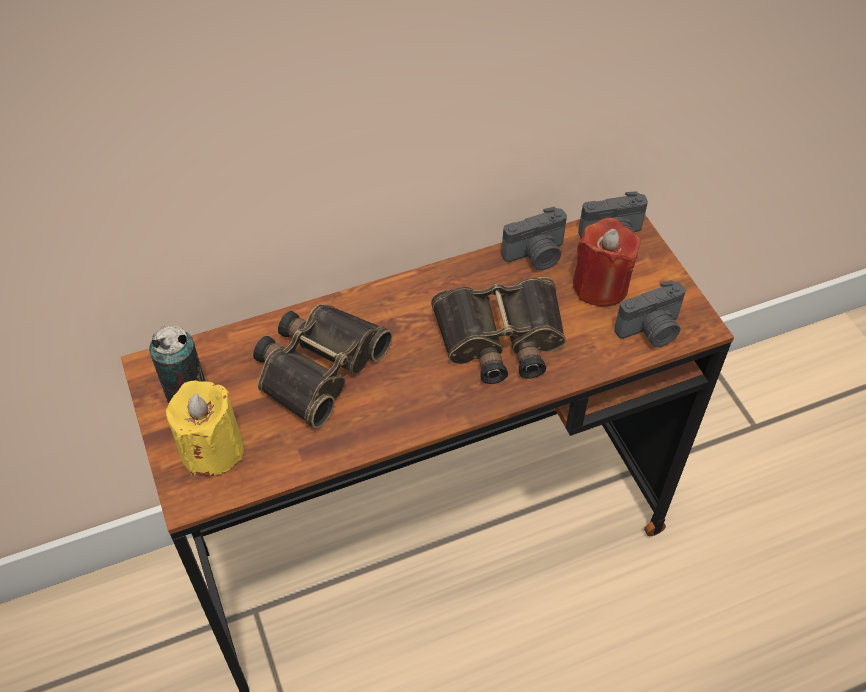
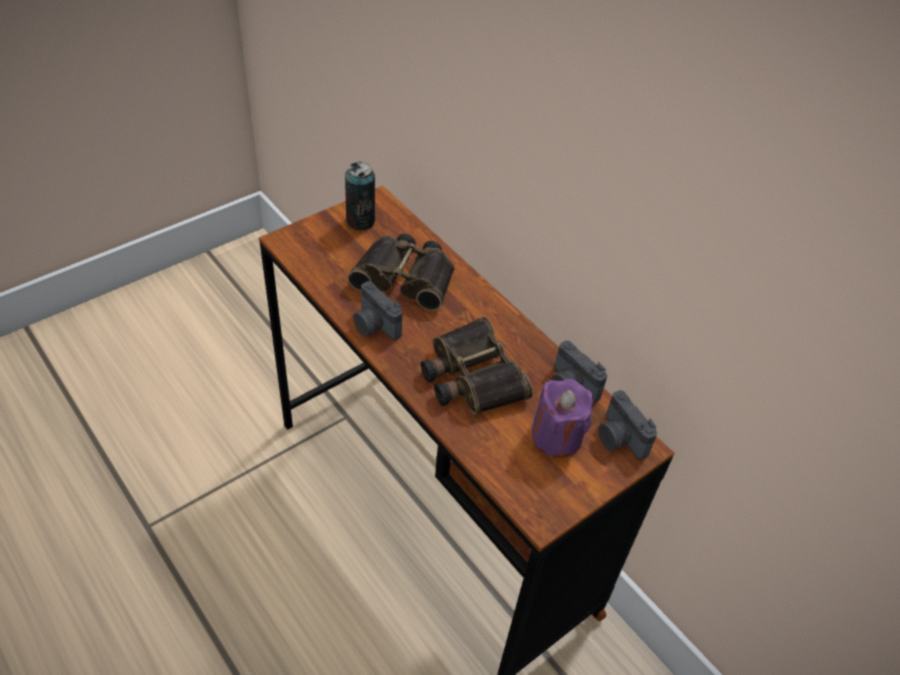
camera: 70 degrees right, 5 degrees down
yellow candle [166,380,244,476] -> none
red candle [573,218,641,307] -> purple candle [532,379,593,457]
camera [614,280,686,347] -> camera moved to [353,281,402,340]

